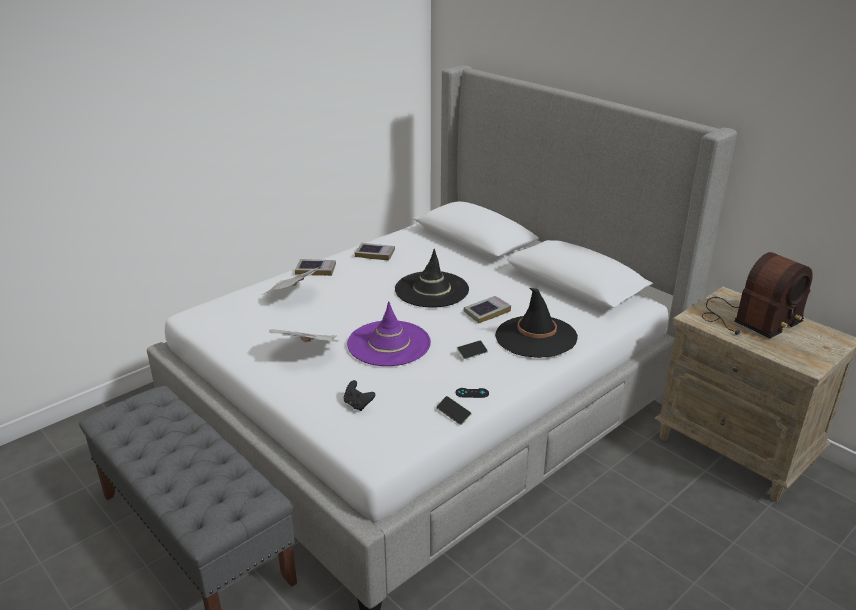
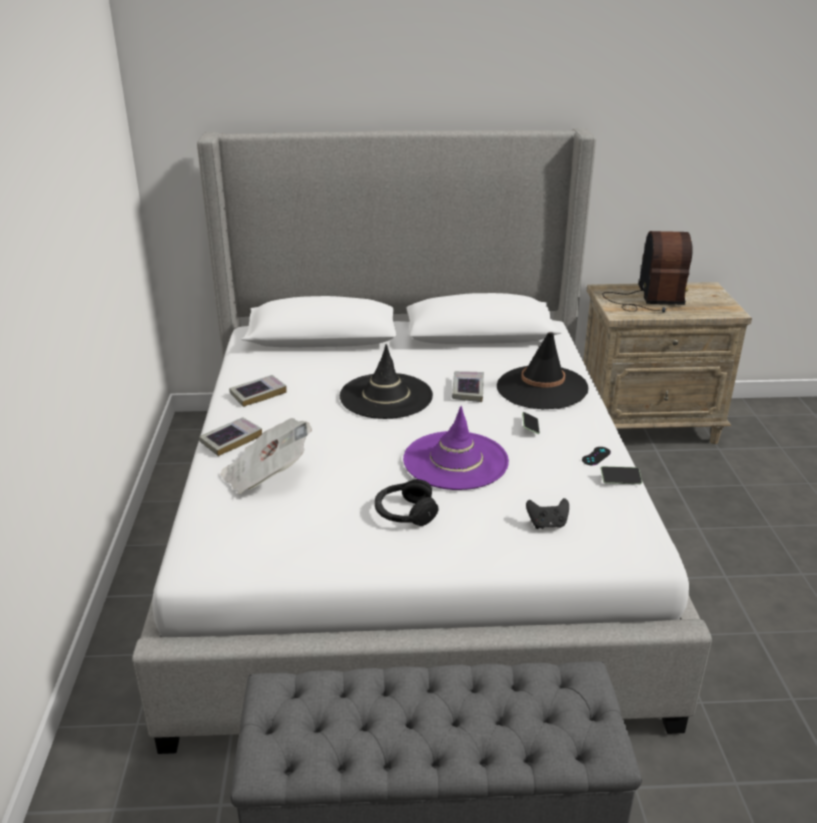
camera: 50 degrees left, 0 degrees up
newspaper [269,329,340,342] -> black headphones [375,479,438,526]

